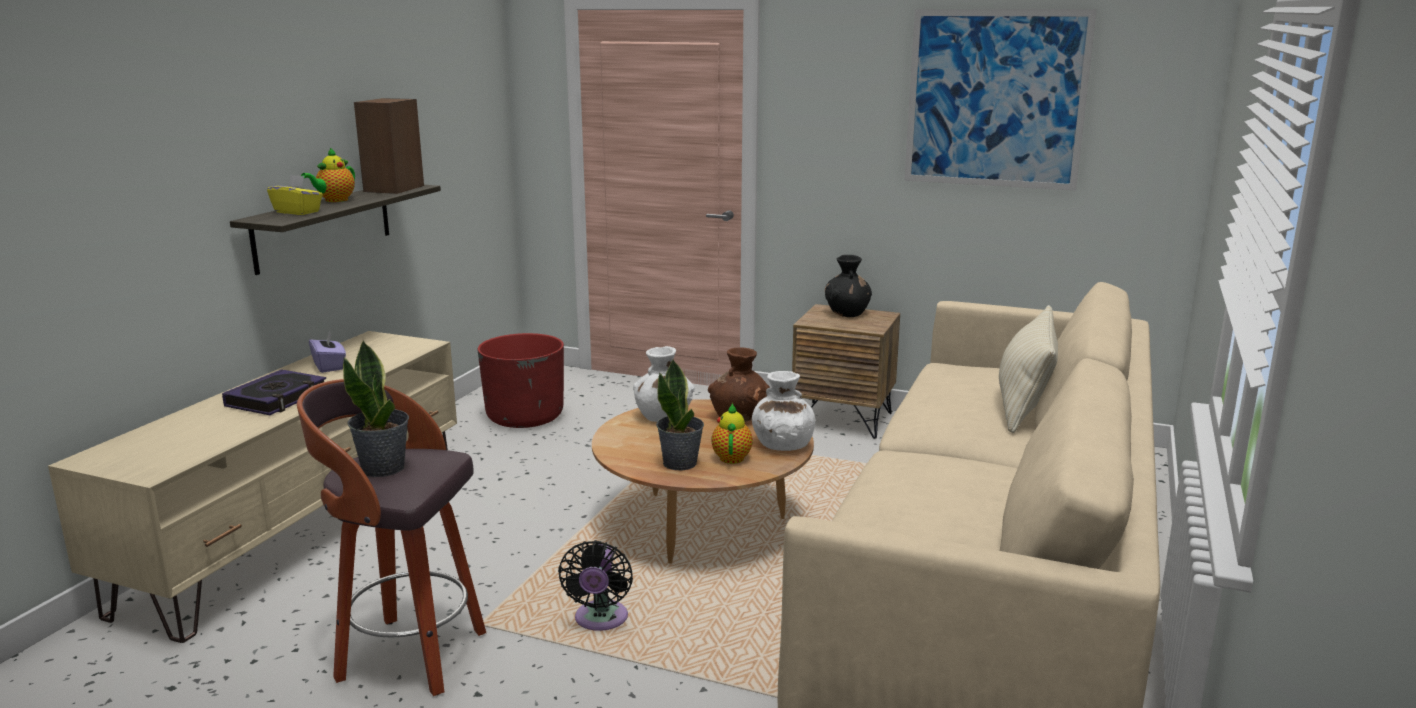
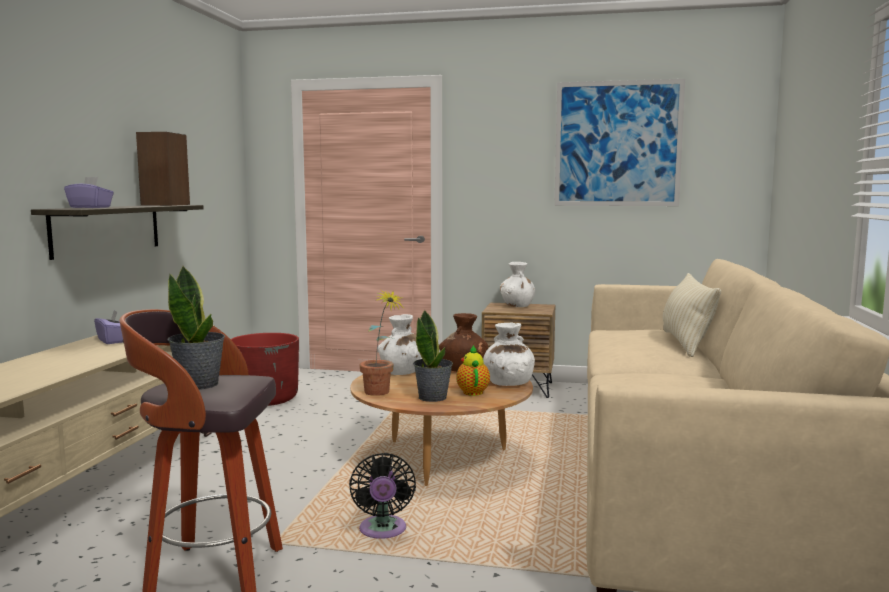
camera: 10 degrees left, 10 degrees down
book [222,369,326,415] -> none
yellow tissue box [267,175,323,215] -> purple tissue box [64,177,114,208]
teapot [301,148,355,202] -> none
black vase [825,255,872,317] -> white vase [500,262,535,307]
none -> potted plant [359,289,405,396]

